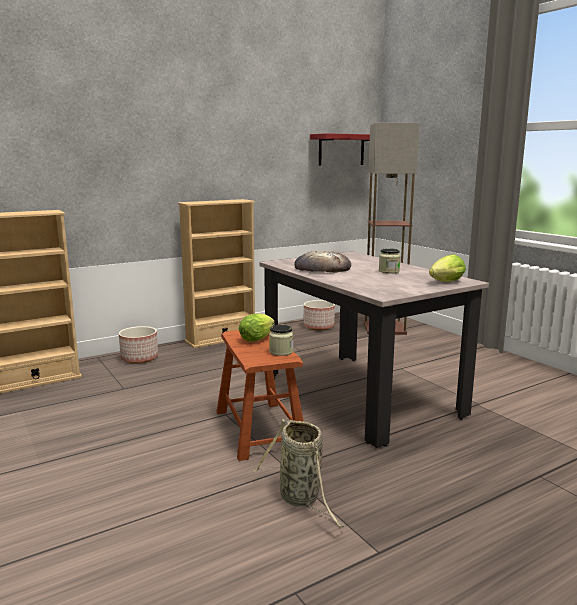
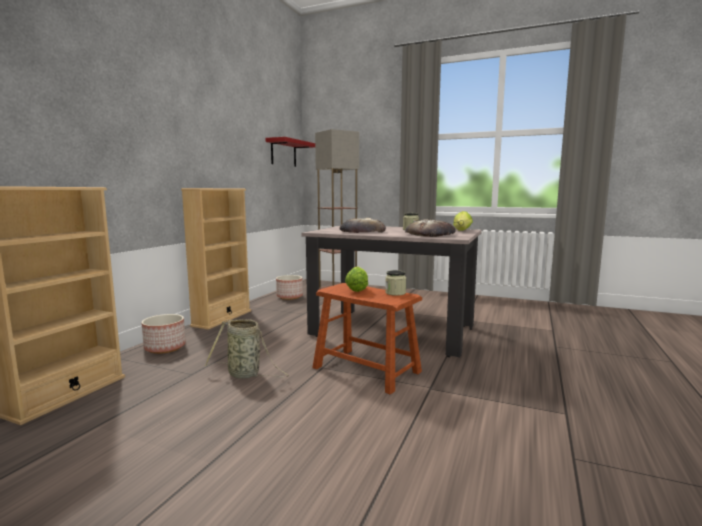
camera: 35 degrees left, 5 degrees down
basket [254,418,344,527] -> basket moved to [205,319,289,379]
none -> bread [405,219,456,237]

